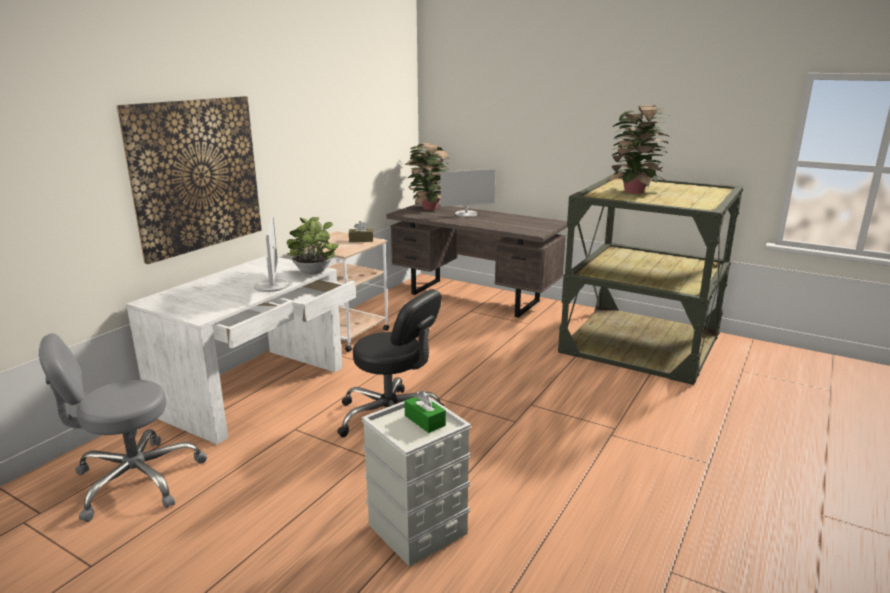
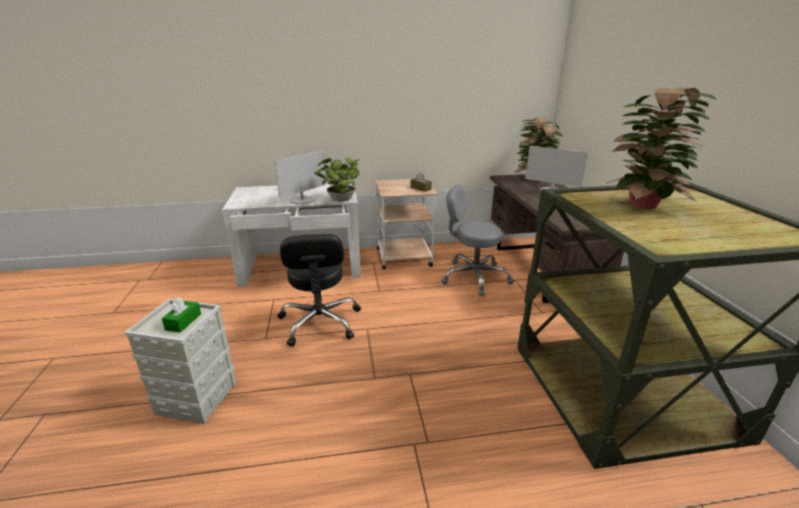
camera: 50 degrees right, 5 degrees up
grey office chair [39,333,207,522] -> grey office chair moved to [441,184,514,296]
picture [116,96,262,264] -> none

